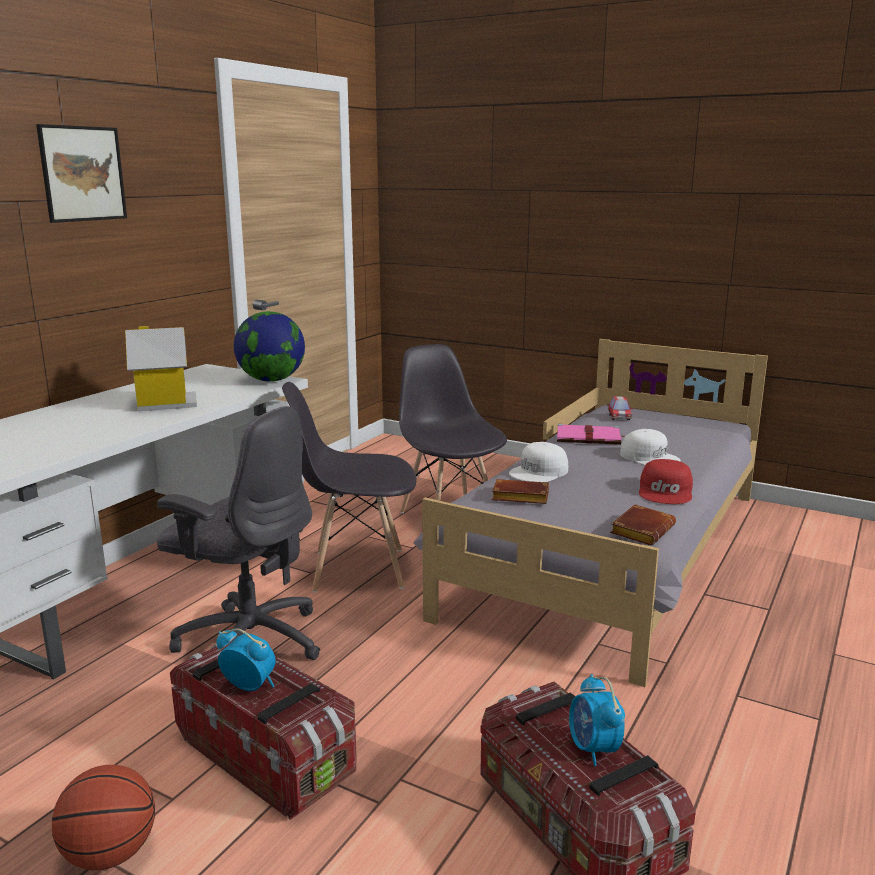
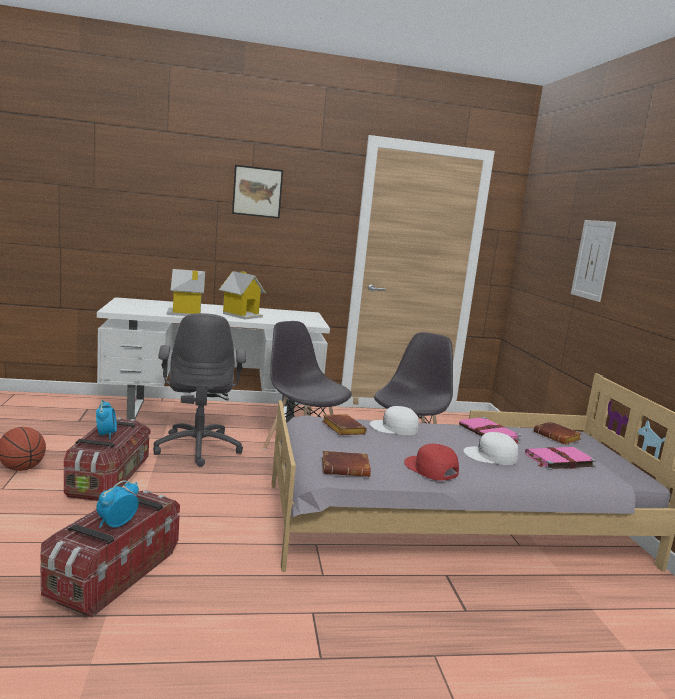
camera: 50 degrees right, 5 degrees down
globe [234,311,305,382] -> none
toy car [608,396,633,420] -> brown book [533,421,582,445]
white cap [620,429,681,465] -> white cap turned 90 degrees clockwise [464,432,518,465]
red cap [639,459,693,504] -> red cap turned 75 degrees clockwise [404,444,459,481]
none -> toy house [167,269,205,316]
none -> pink book [525,447,597,470]
none -> picture [571,220,616,302]

